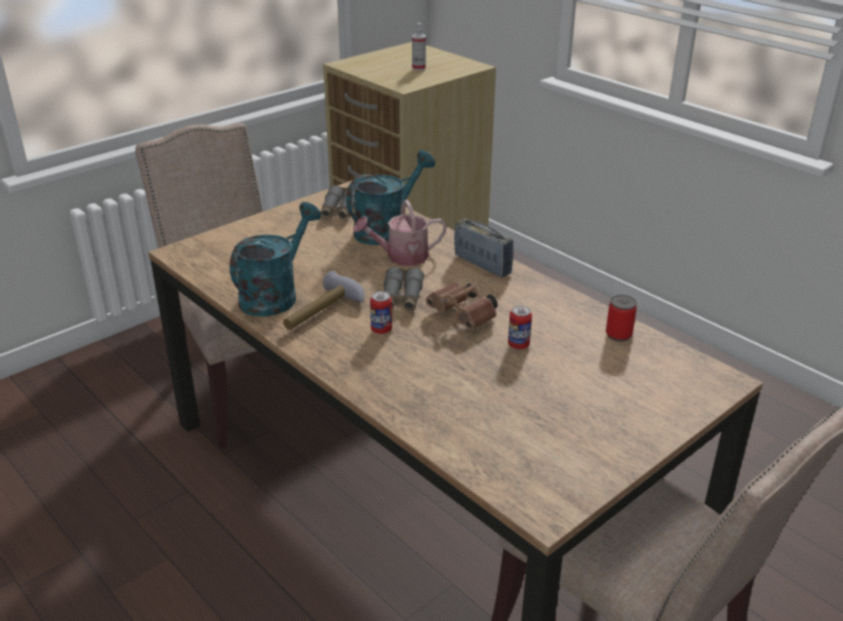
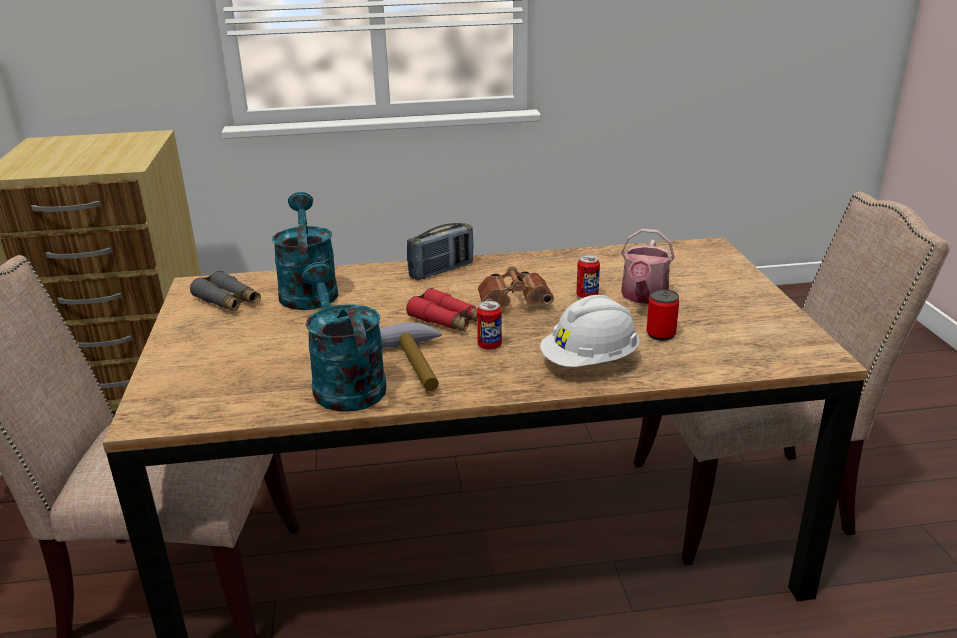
camera: 55 degrees left, 5 degrees down
watering can [354,200,447,266] -> watering can moved to [621,229,675,304]
grey binoculars [384,267,424,312] -> red binoculars [406,288,477,331]
spray bottle [412,23,426,70] -> none
radio [454,218,513,278] -> radio turned 150 degrees clockwise [407,223,474,280]
can [606,295,637,342] -> can moved to [646,289,679,341]
none -> white hard hat [540,295,640,367]

